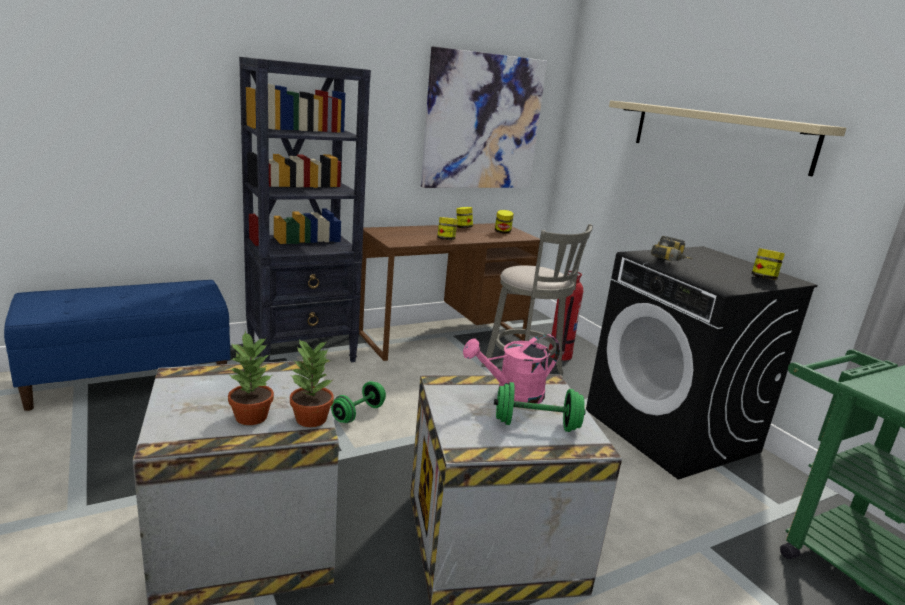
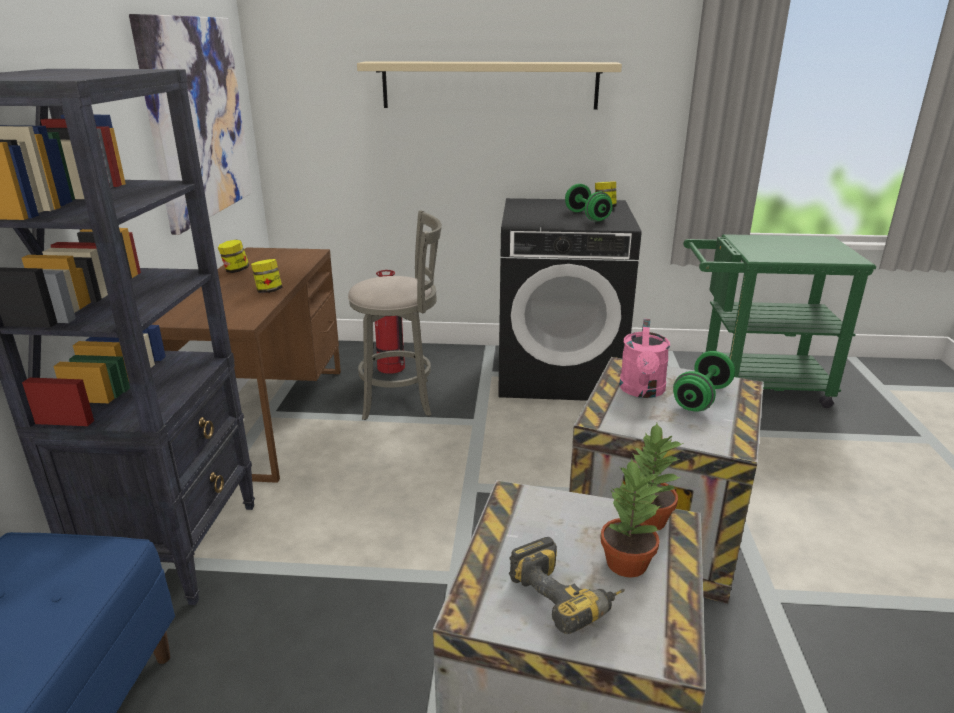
camera: 55 degrees left, 5 degrees up
green dumbbell [331,381,386,423] -> green dumbbell moved to [565,184,613,222]
jar [495,210,514,234] -> none
power drill [651,236,693,261] -> power drill moved to [509,537,625,634]

